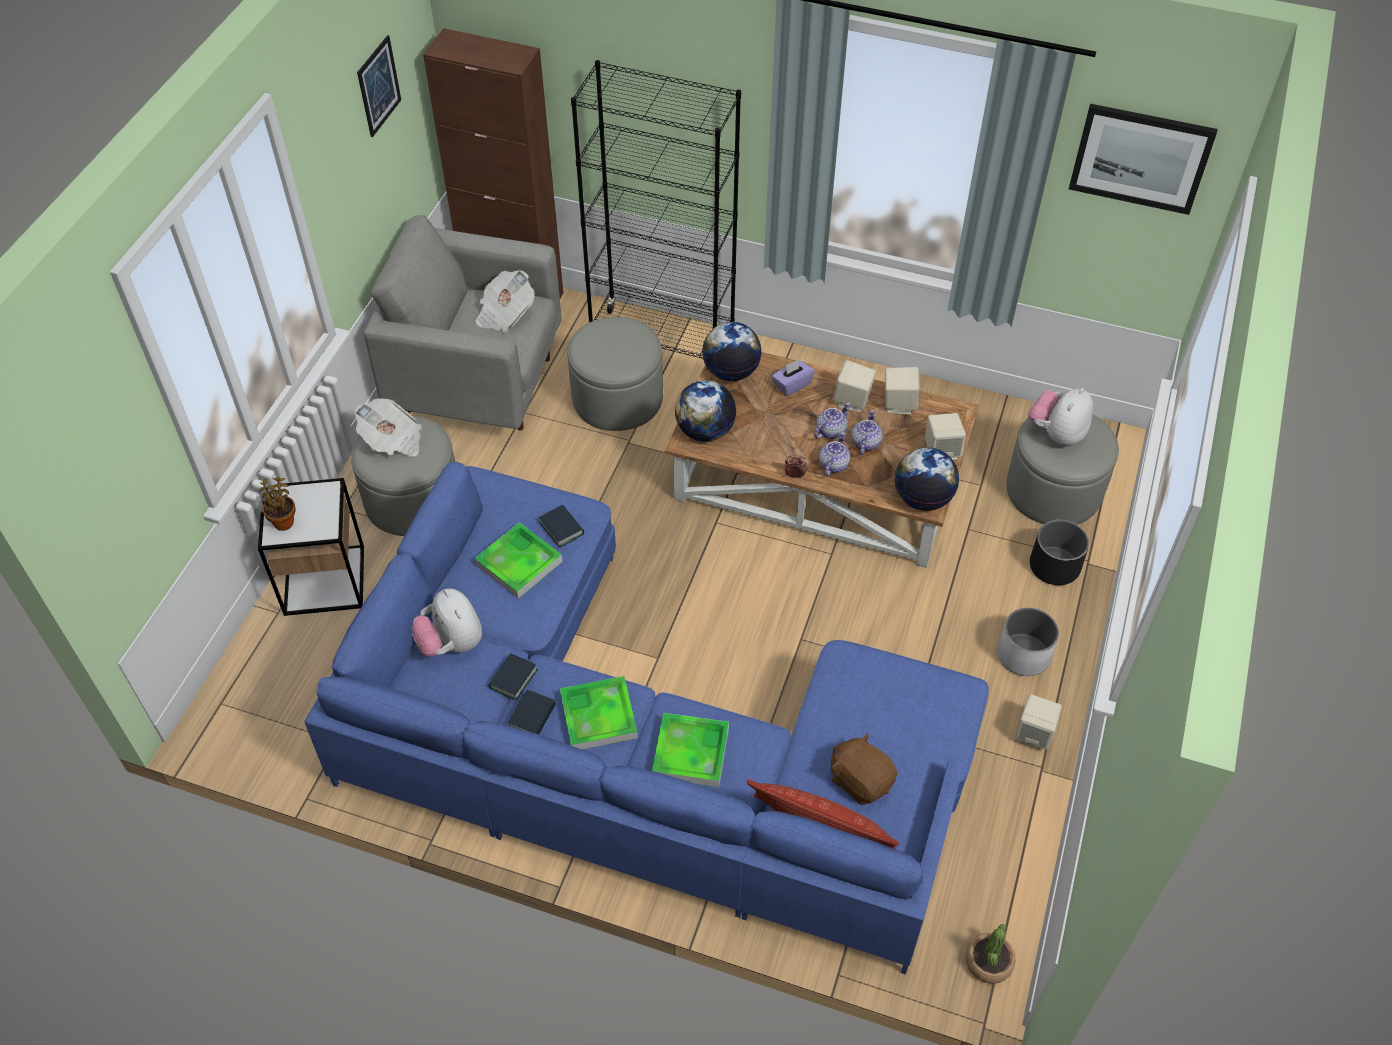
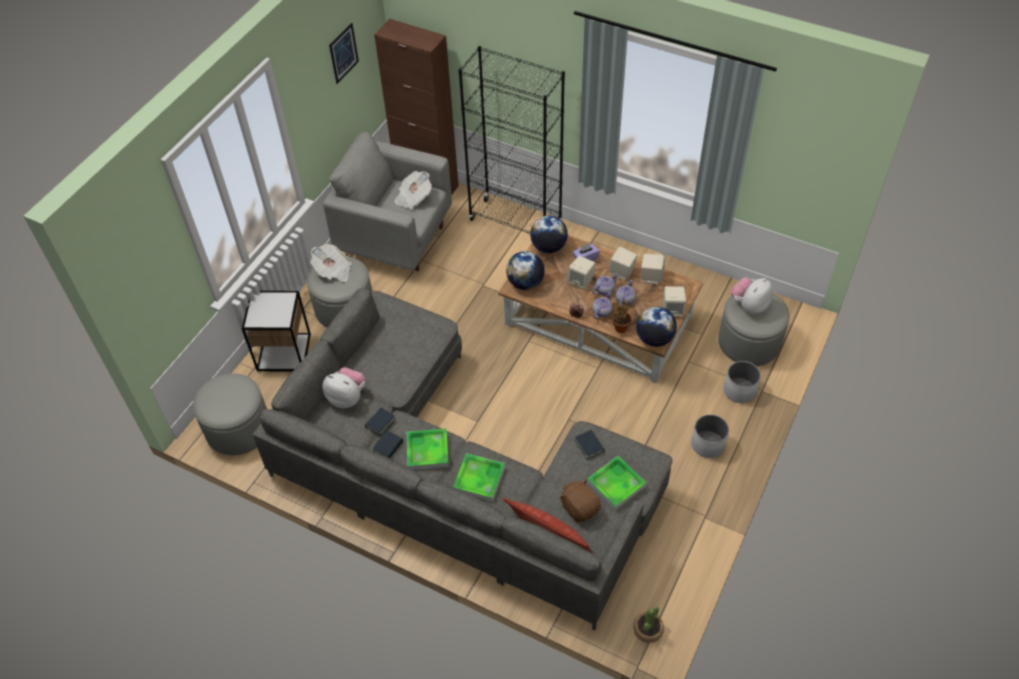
camera: 10 degrees right, 0 degrees up
potted plant [259,477,296,531] -> potted plant moved to [612,301,632,333]
blue sofa [304,462,989,975] -> grey sofa [252,288,672,630]
plush toy [412,588,482,657] -> plush toy turned 135 degrees clockwise [322,367,365,408]
tray [475,522,563,599] -> tray moved to [587,456,646,511]
book [539,505,584,548] -> book moved to [575,430,605,460]
grey ottoman [567,317,663,431] -> grey ottoman moved to [193,373,267,455]
beige speaker [1015,694,1062,750] -> beige speaker moved to [568,256,595,289]
black planter [1030,520,1089,585] -> white planter [724,361,761,403]
picture [1069,104,1218,215] -> none

